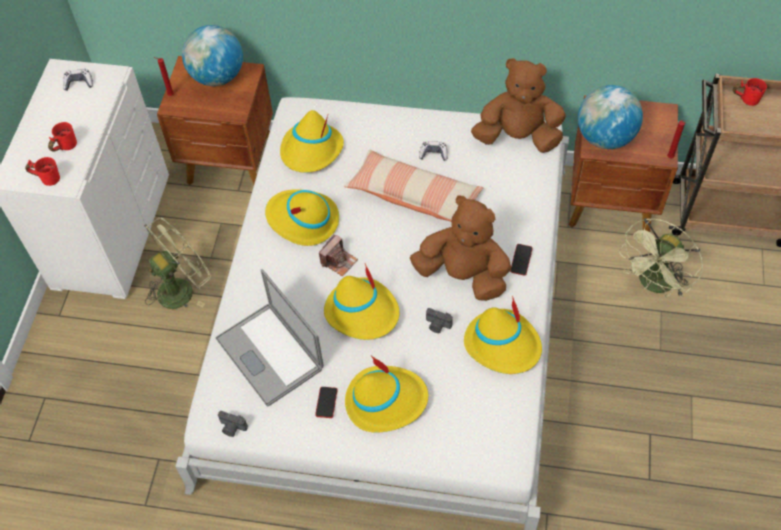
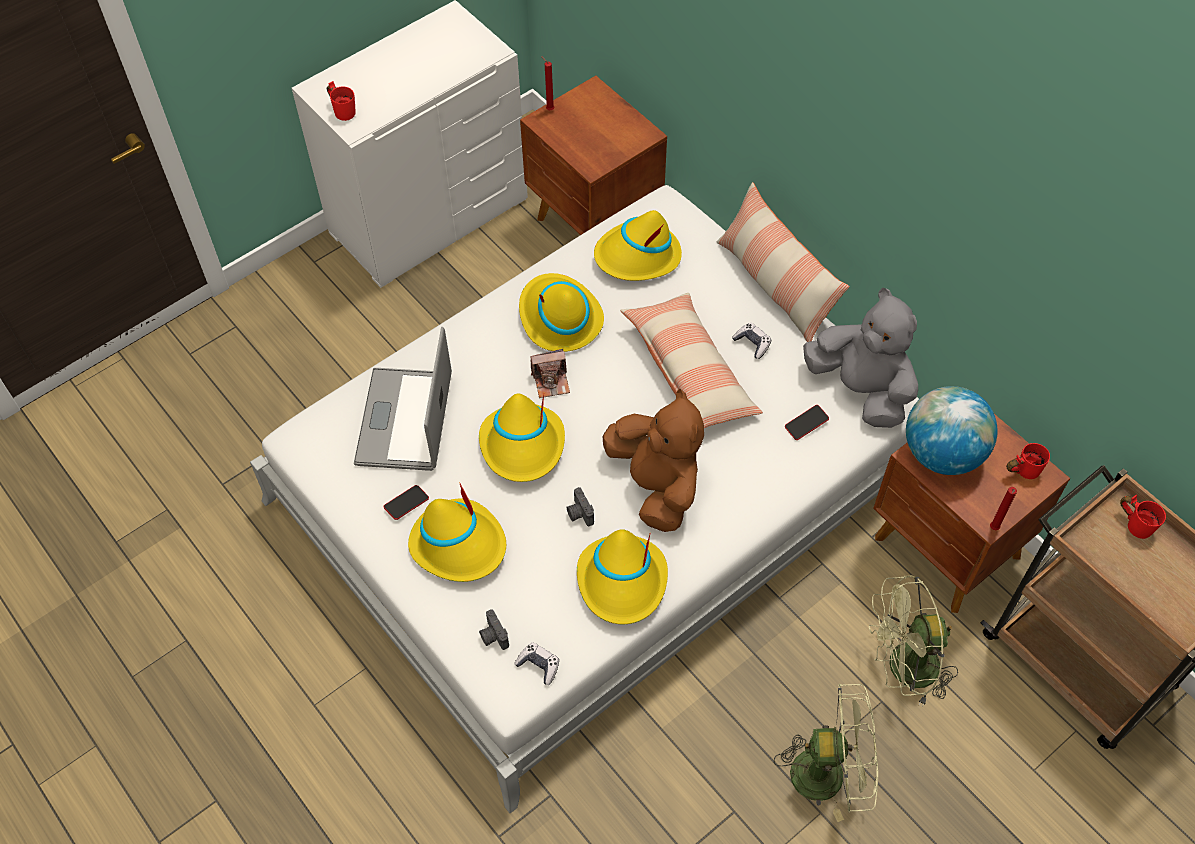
camera: 40 degrees right, 0 degrees up
red mug [48,122,77,152] -> red mug moved to [1006,443,1050,479]
game controller [63,69,93,90] -> game controller moved to [514,643,559,685]
green fan [145,217,211,309] -> green fan moved to [774,684,878,822]
globe [182,25,243,86] -> none
camera [218,411,248,437] -> camera moved to [479,609,509,650]
brown plush toy [471,58,566,153] -> grey plush toy [803,288,918,428]
phone [510,244,533,276] -> phone moved to [785,405,829,440]
none -> pillow [717,182,849,342]

